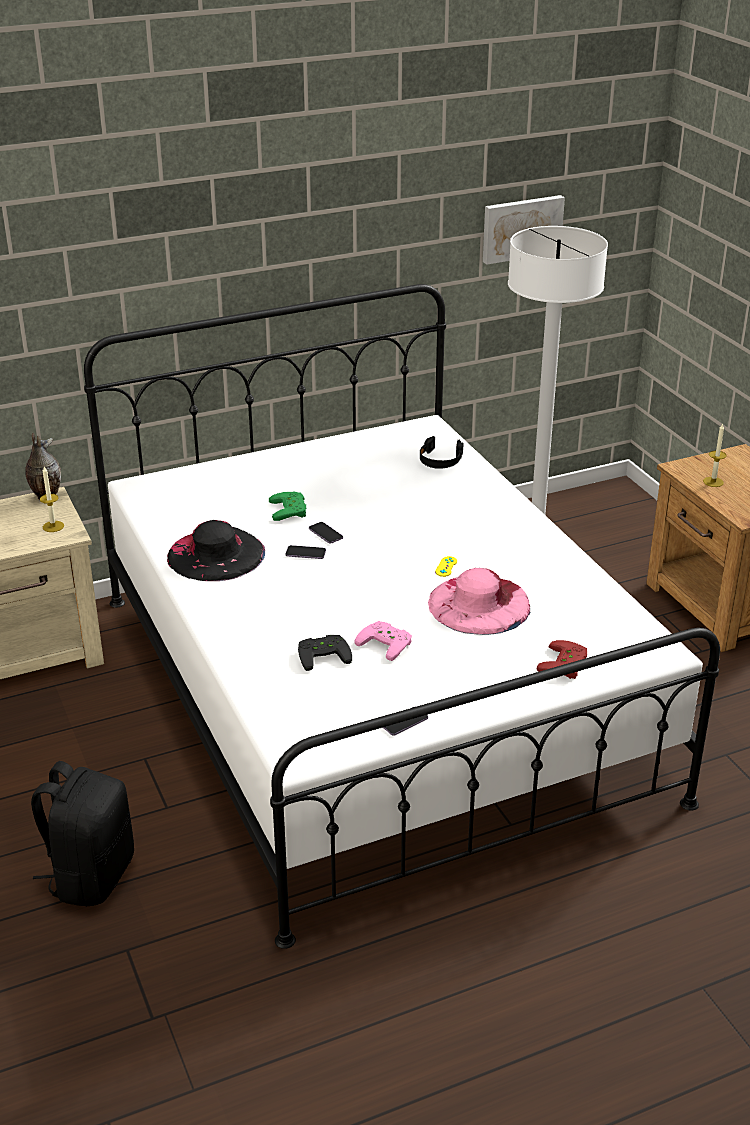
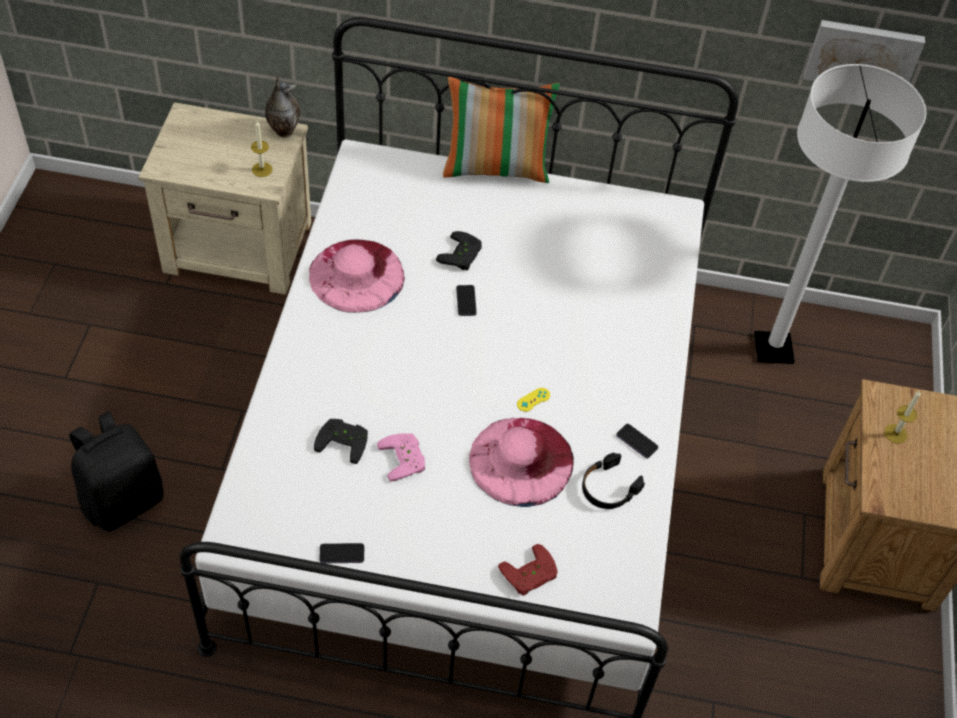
camera: 30 degrees right, 20 degrees up
black hat [167,520,265,581] -> pink hat [309,240,405,313]
green game controller [269,492,306,521] -> black game controller [436,231,482,271]
phone [286,545,326,559] -> phone moved to [616,424,658,458]
black headphones [420,436,463,469] -> black headphones moved to [582,453,645,509]
none -> pillow [443,77,560,183]

